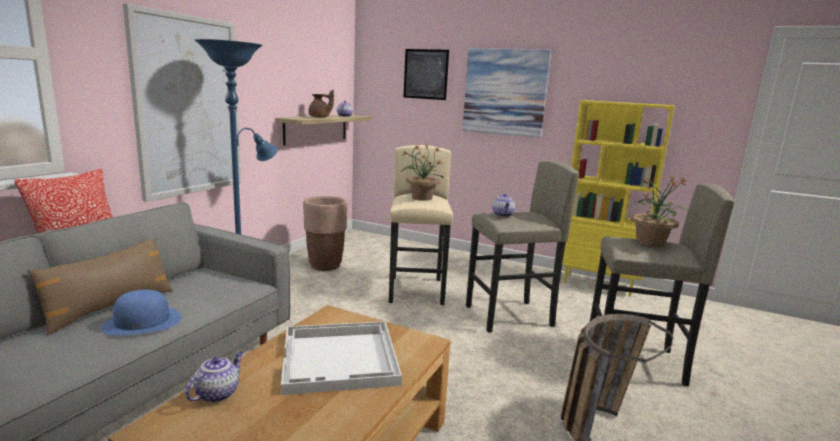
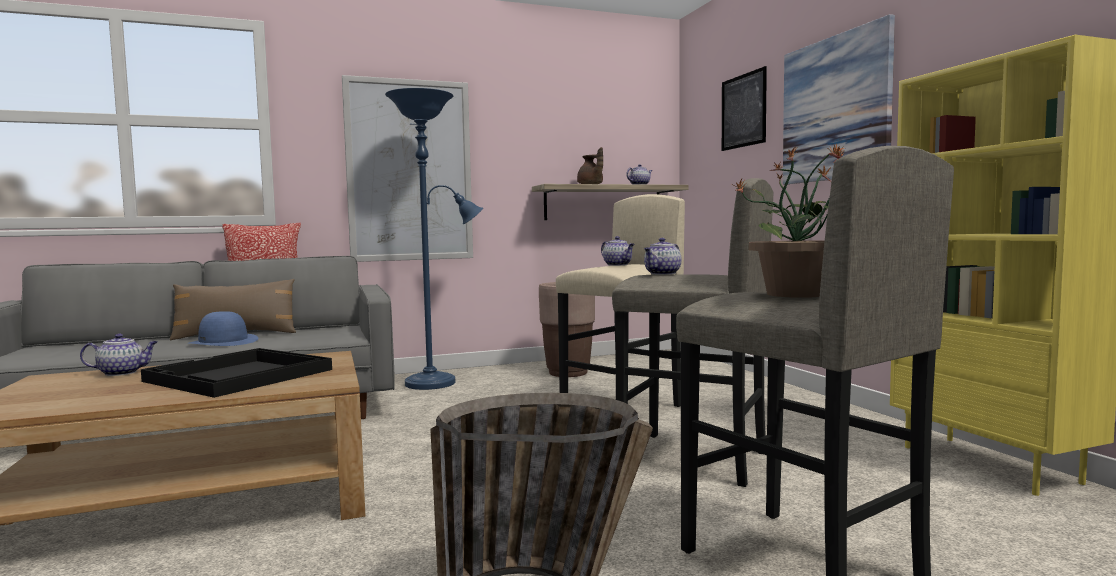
camera: 45 degrees right, 10 degrees down
white tray [281,321,402,395] -> black tray [141,348,332,398]
potted plant [401,144,444,201] -> teapot [601,236,634,266]

